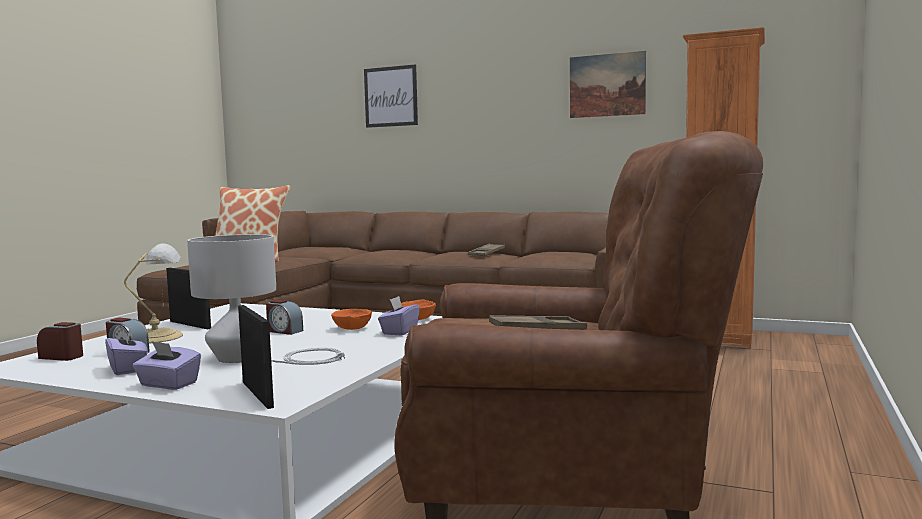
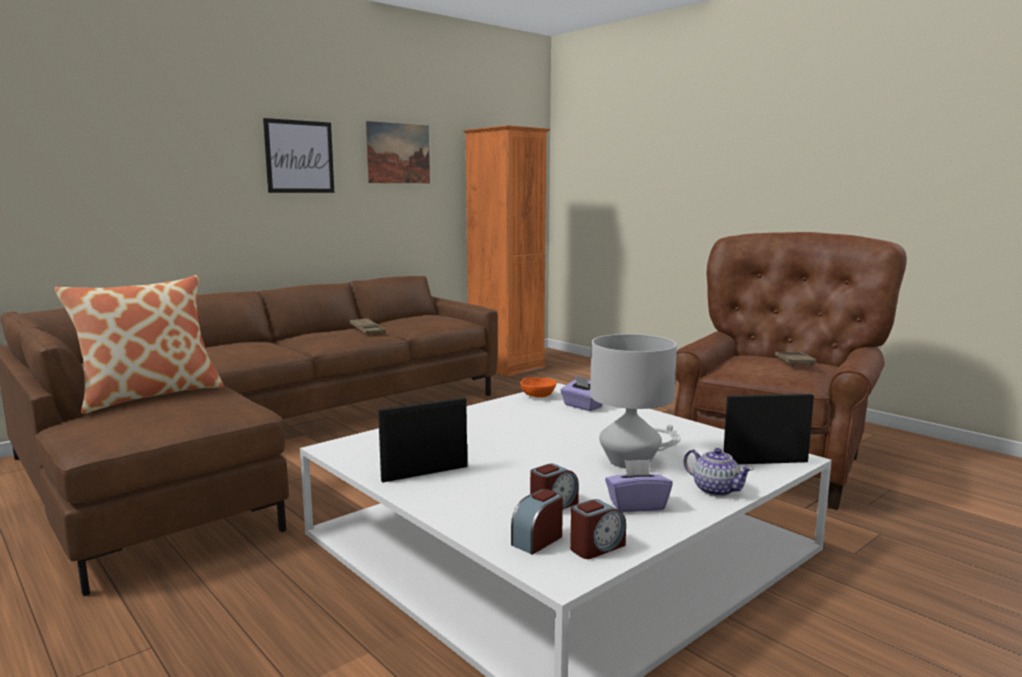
camera: 65 degrees left, 5 degrees up
table lamp [124,244,183,343] -> none
purple tissue box [133,341,201,390] -> teapot [684,448,753,497]
alarm clock [266,300,303,335] -> alarm clock moved to [570,499,626,559]
orange bowl [331,309,372,330] -> none
picture [364,64,418,128] -> picture moved to [263,118,334,193]

